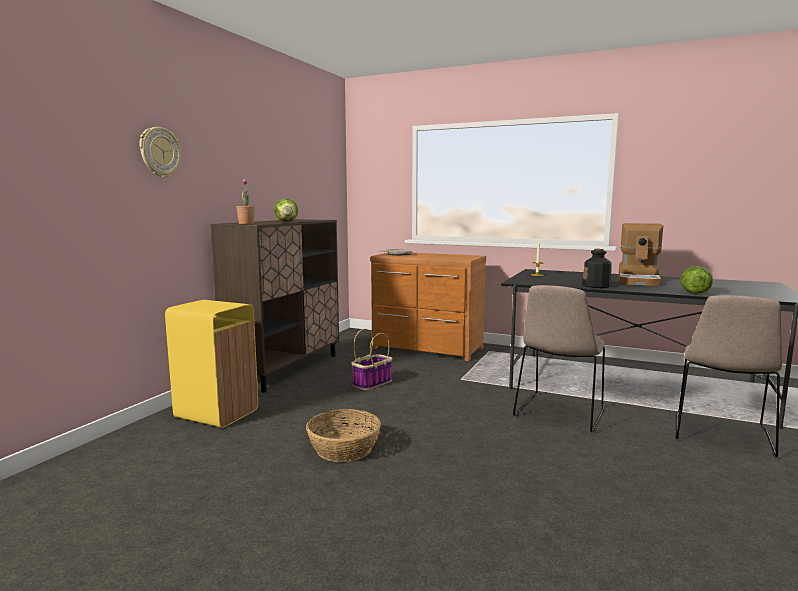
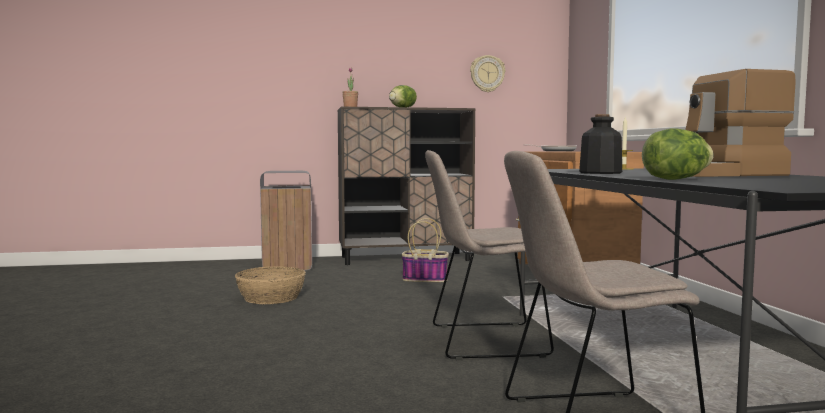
camera: 55 degrees right, 5 degrees down
wall clock [139,127,181,178] -> wall clock moved to [470,55,505,92]
yellow trash can [165,300,258,428] -> grey trash can [260,171,312,271]

